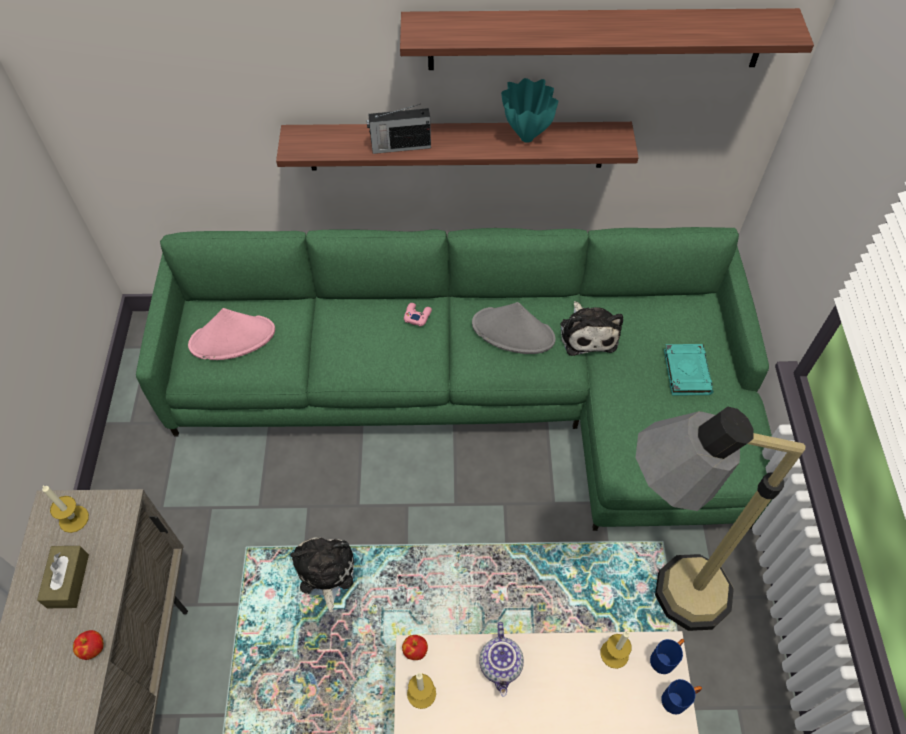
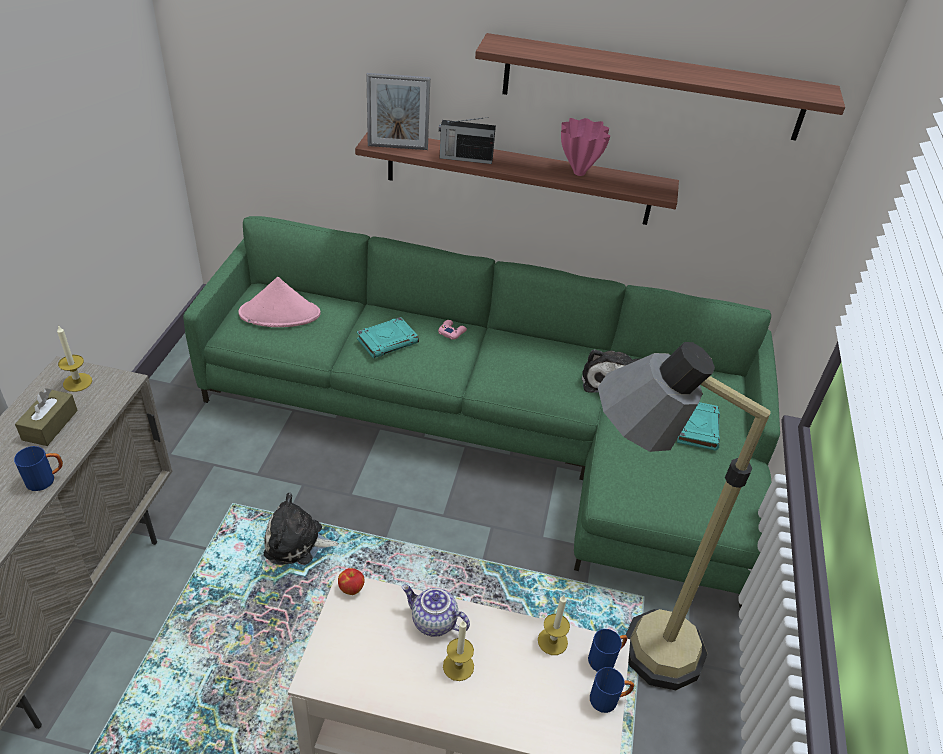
camera: 10 degrees right, 15 degrees down
apple [73,630,104,660] -> blue mug [14,446,63,491]
plush toy [290,537,354,612] -> plush toy turned 90 degrees counterclockwise [264,493,339,565]
candle [407,673,436,709] -> candle moved to [443,620,474,681]
grey hat [472,302,556,354] -> none
teapot [479,622,524,696] -> teapot turned 105 degrees clockwise [402,584,470,637]
turquoise vase [501,78,558,143] -> pink vase [561,118,610,176]
none -> turquoise book [357,317,419,358]
none -> picture frame [366,73,430,150]

